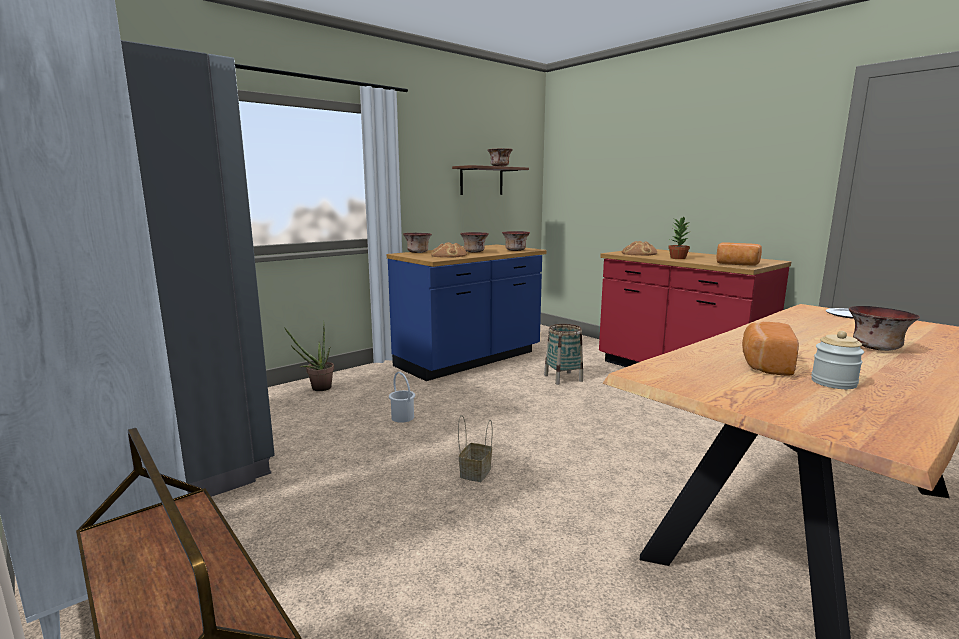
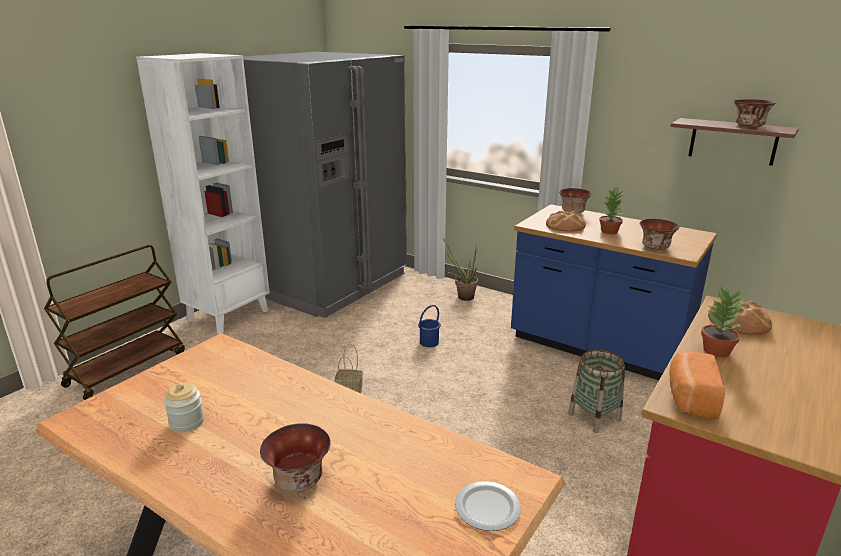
camera: 75 degrees right, 10 degrees up
white bucket [389,372,415,423] -> blue bucket [418,305,441,347]
bowl [460,232,489,253] -> potted plant [599,186,624,234]
bread [742,322,799,376] -> none

